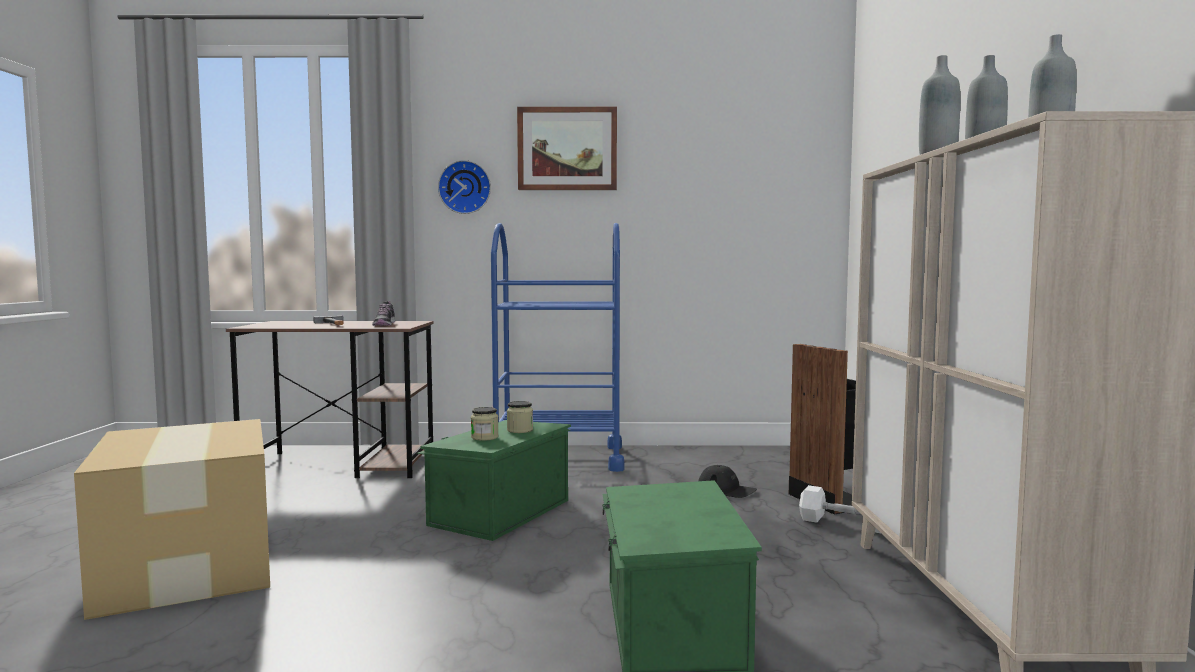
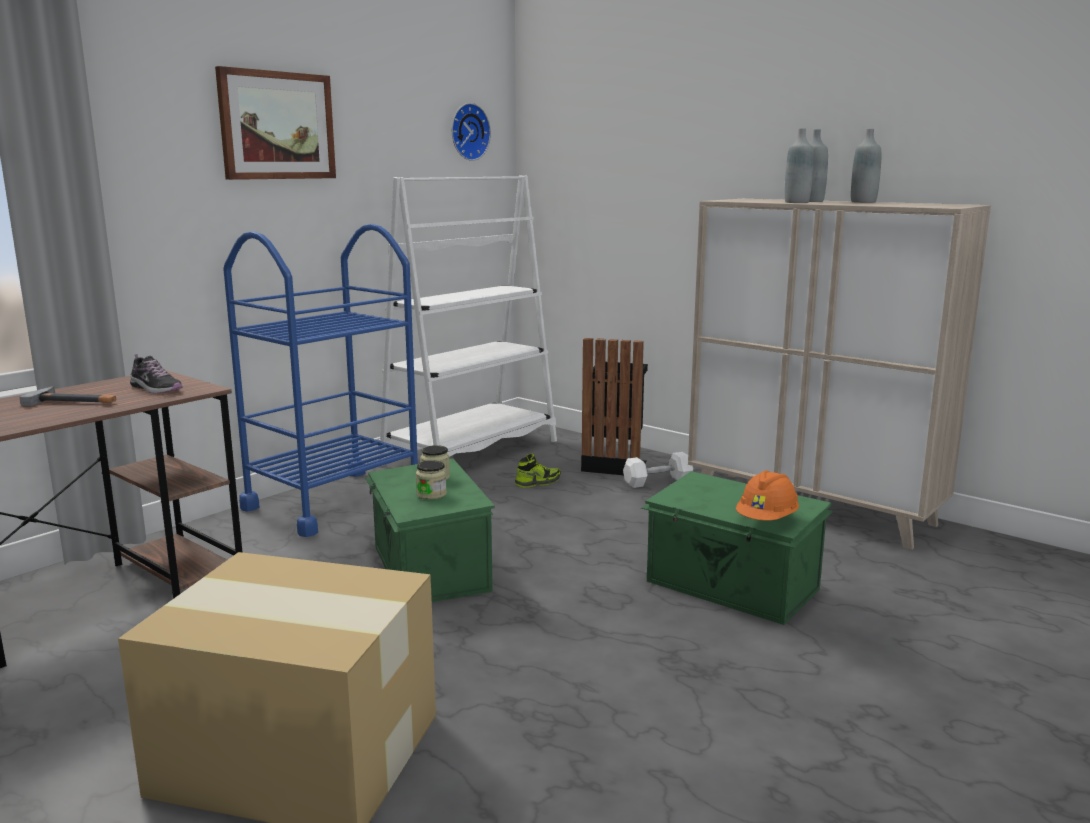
camera: 50 degrees left, 10 degrees up
wall clock [438,160,491,214] -> wall clock moved to [452,103,491,161]
black cap [698,465,757,498] -> shoe [515,454,561,488]
none -> white bookcase [379,176,557,466]
none -> orange hard hat [736,470,799,521]

